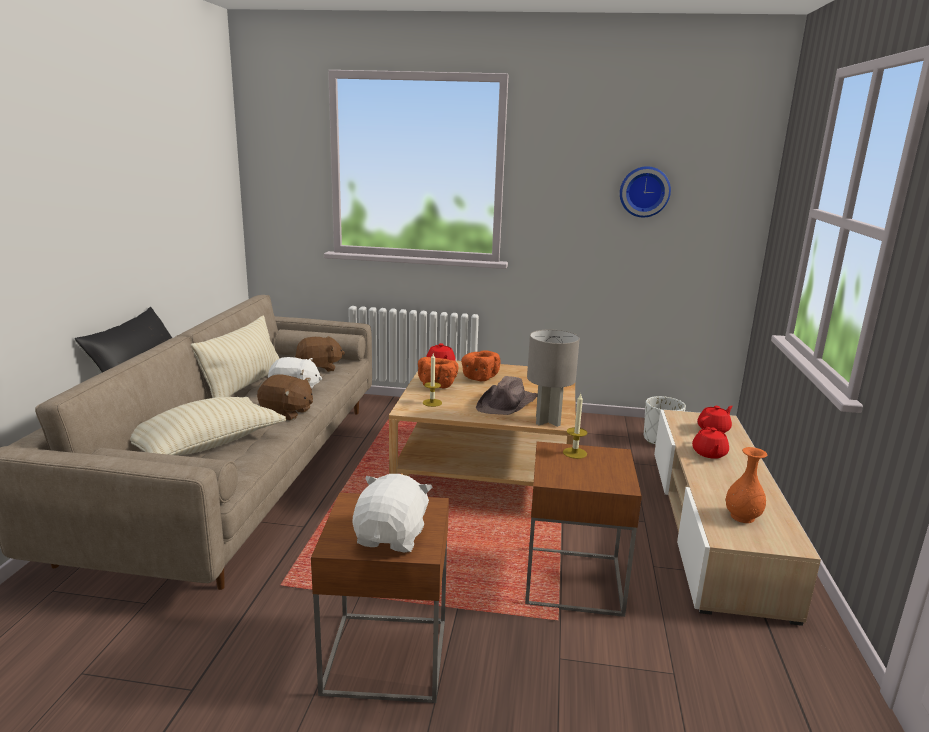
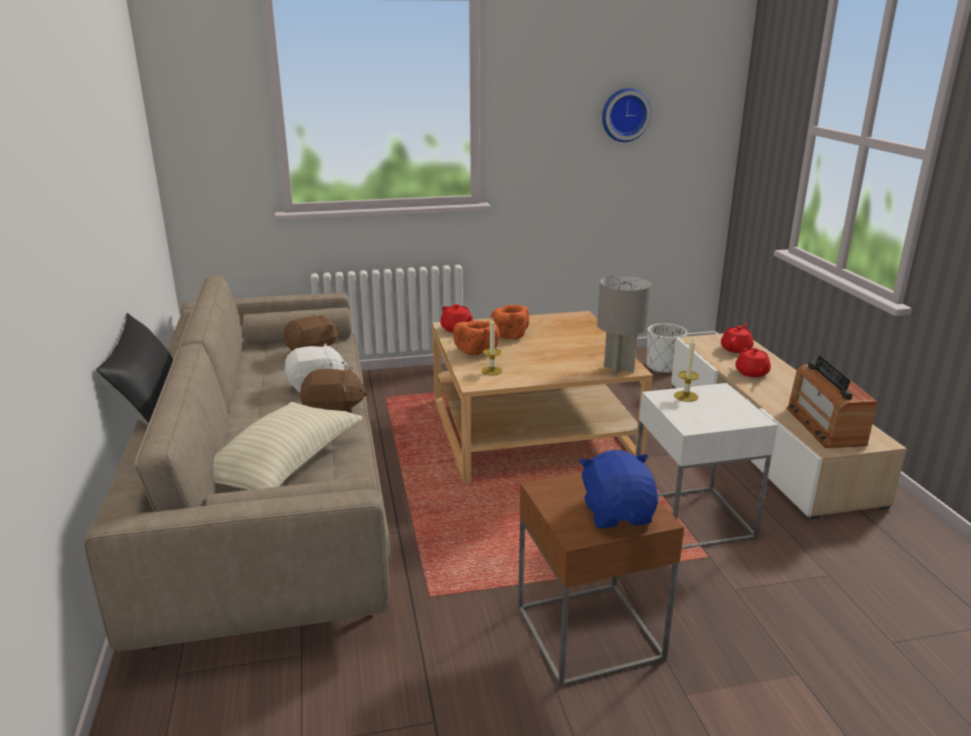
camera: 20 degrees left, 5 degrees up
beige pillow [191,316,280,398] -> none
white plush toy [353,474,432,553] -> blue plush toy [579,450,658,528]
brown hat [476,376,538,415] -> none
brown side table [525,442,642,617] -> white side table [636,383,778,549]
orange vase [726,447,767,523] -> radio [787,355,877,448]

